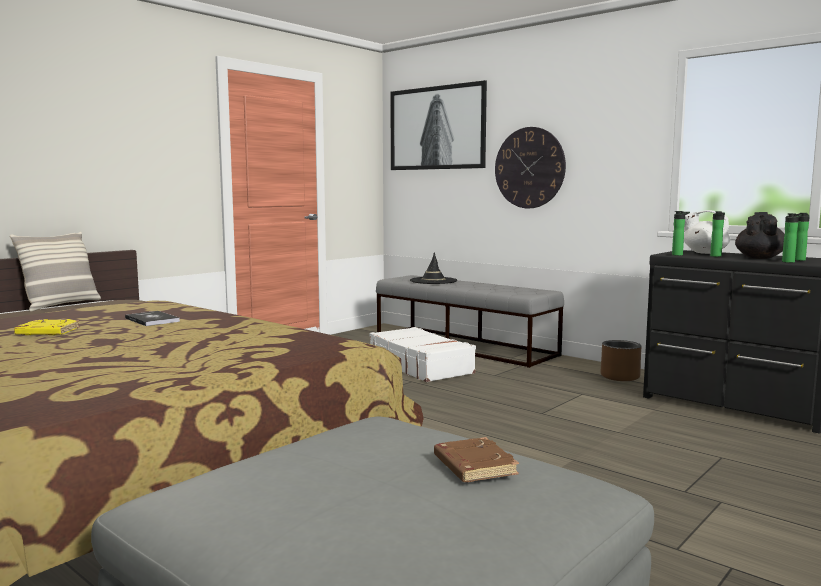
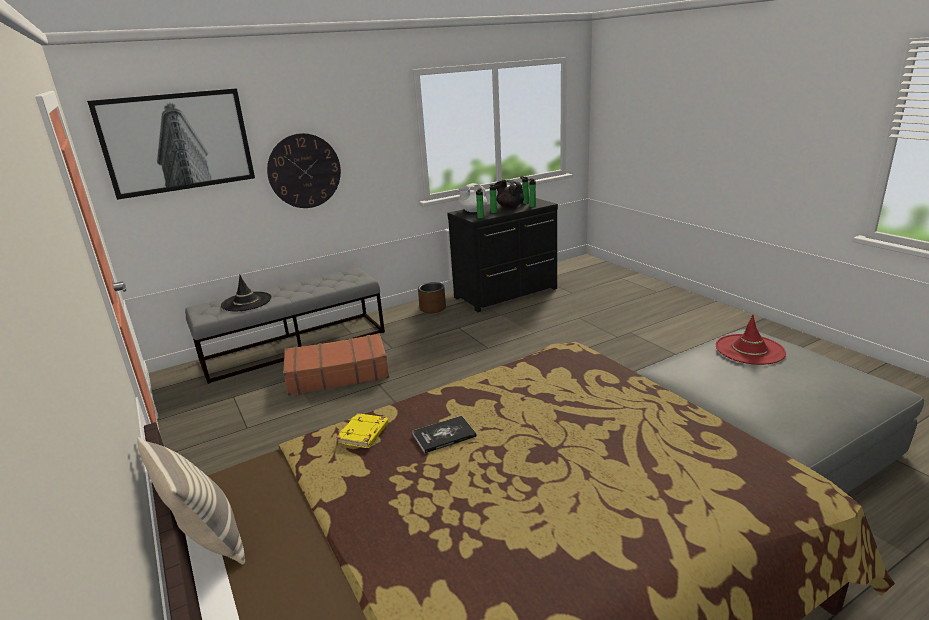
camera: 70 degrees left, 15 degrees up
yellow book [14,319,80,335] -> yellow book moved to [336,413,389,448]
white suitcase [369,327,476,382] -> brown suitcase [283,333,389,396]
brown book [434,437,519,482] -> red hat [716,315,786,365]

